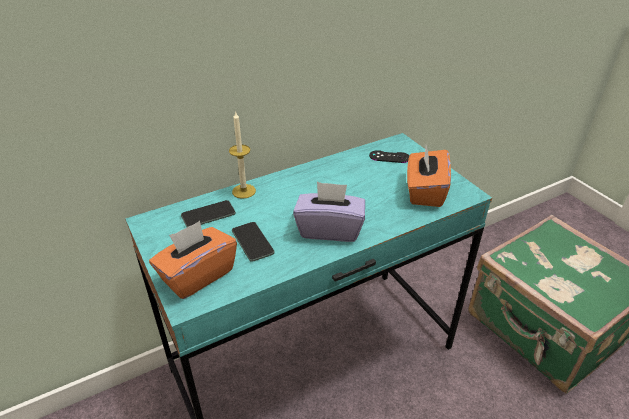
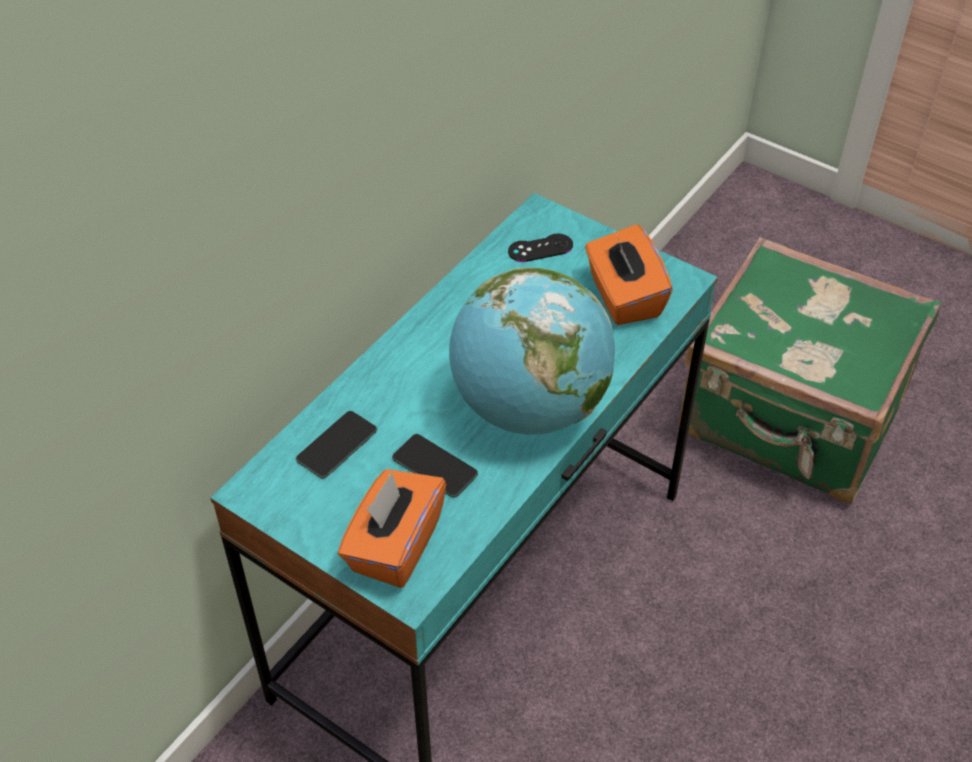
camera: 25 degrees left, 10 degrees up
candle [229,111,256,199] -> none
purple tissue box [293,182,365,242] -> globe [449,268,615,435]

